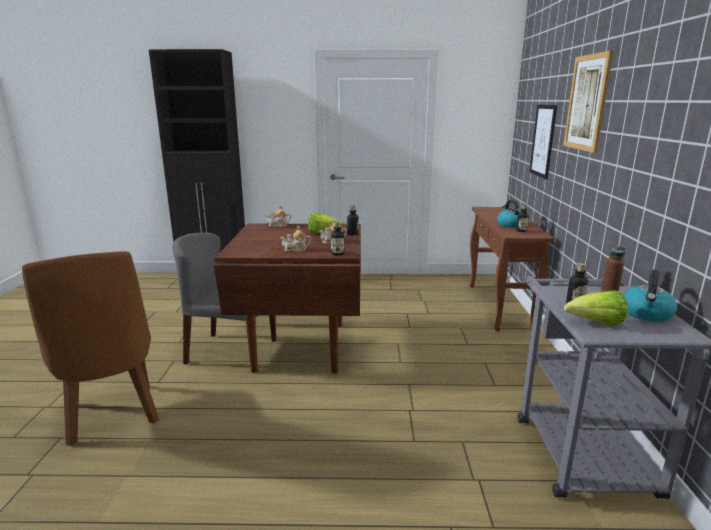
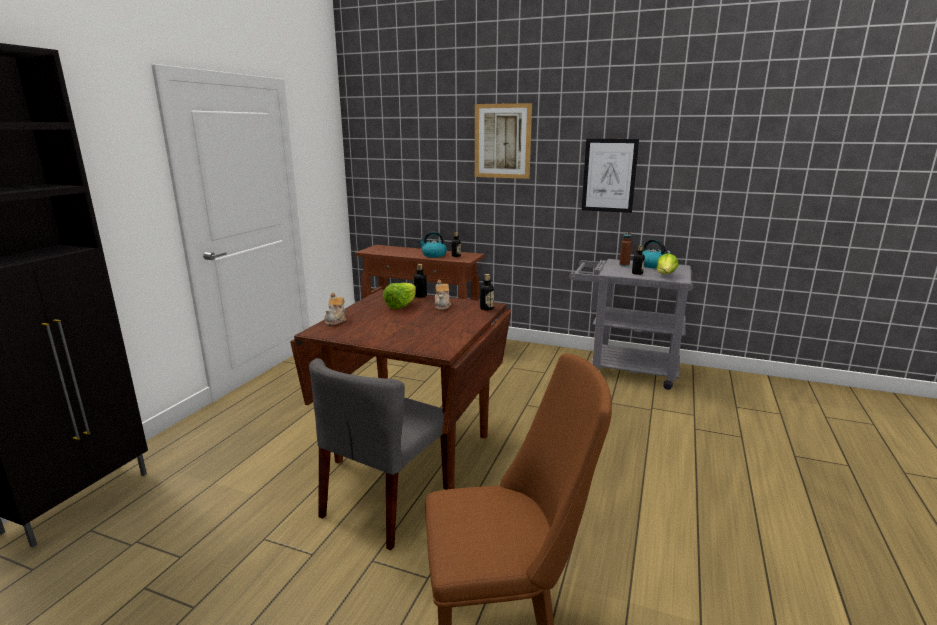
camera: 70 degrees left, 0 degrees up
teapot [280,226,311,252] -> none
picture [529,105,557,179] -> picture moved to [582,139,639,213]

